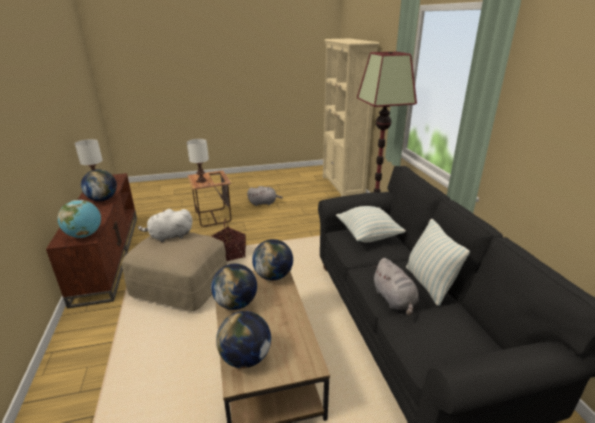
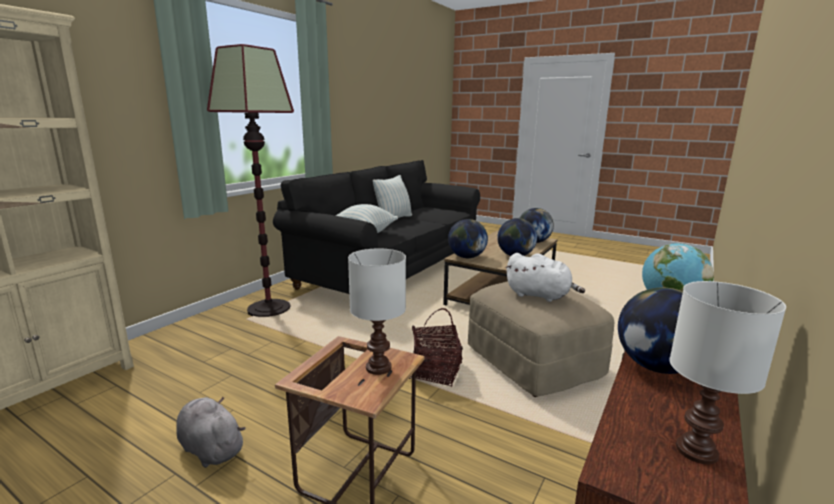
camera: 135 degrees left, 10 degrees down
grey plush toy [372,258,419,316] -> none

